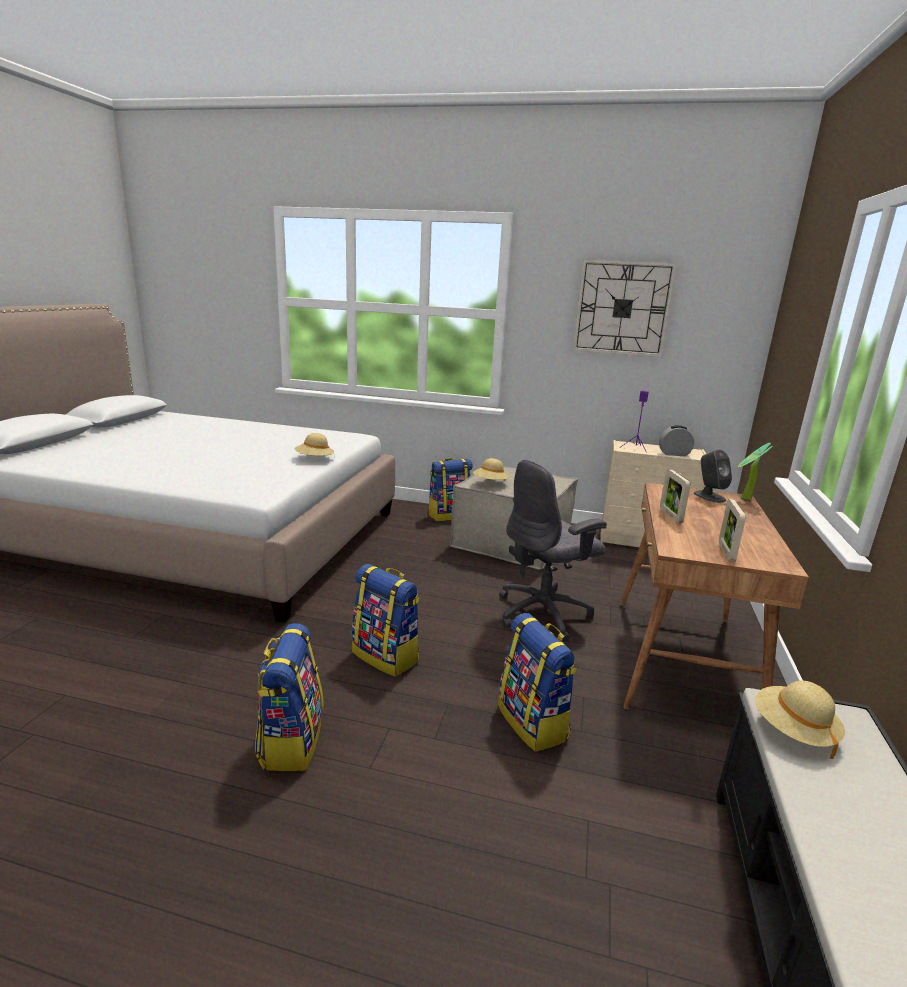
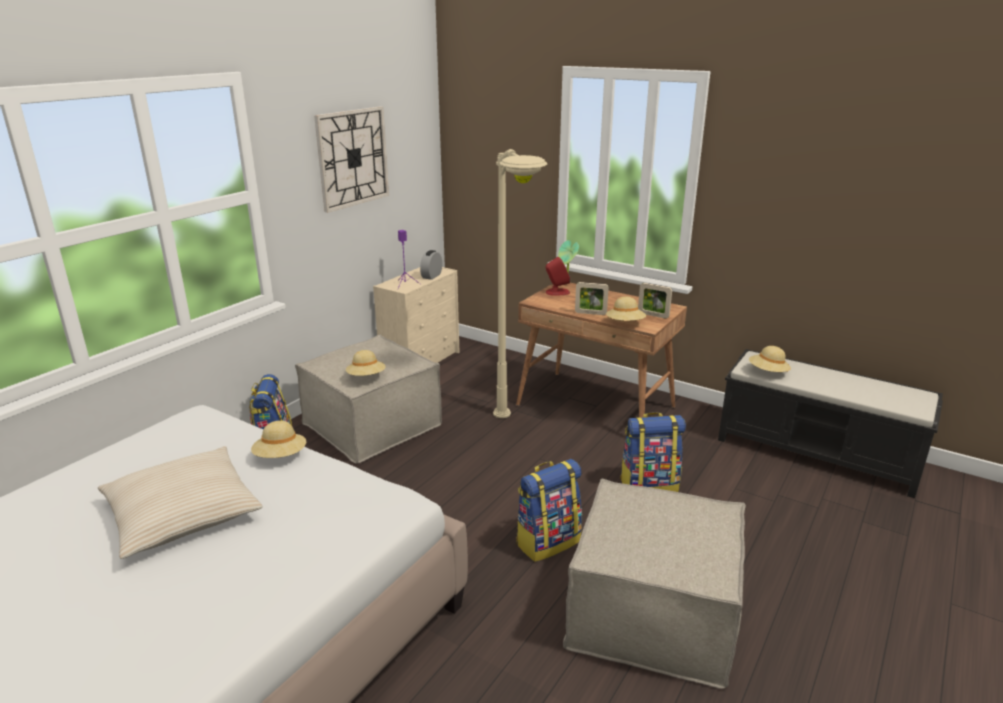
camera: 70 degrees left, 5 degrees up
backpack [255,623,324,771] -> beige ottoman [563,479,746,689]
grey office chair [499,460,607,642] -> beige floor lamp [493,149,547,418]
grey speaker [694,449,732,503] -> red speaker [545,257,570,296]
none -> beige pillow [98,446,262,559]
none -> beige hat [606,296,646,321]

